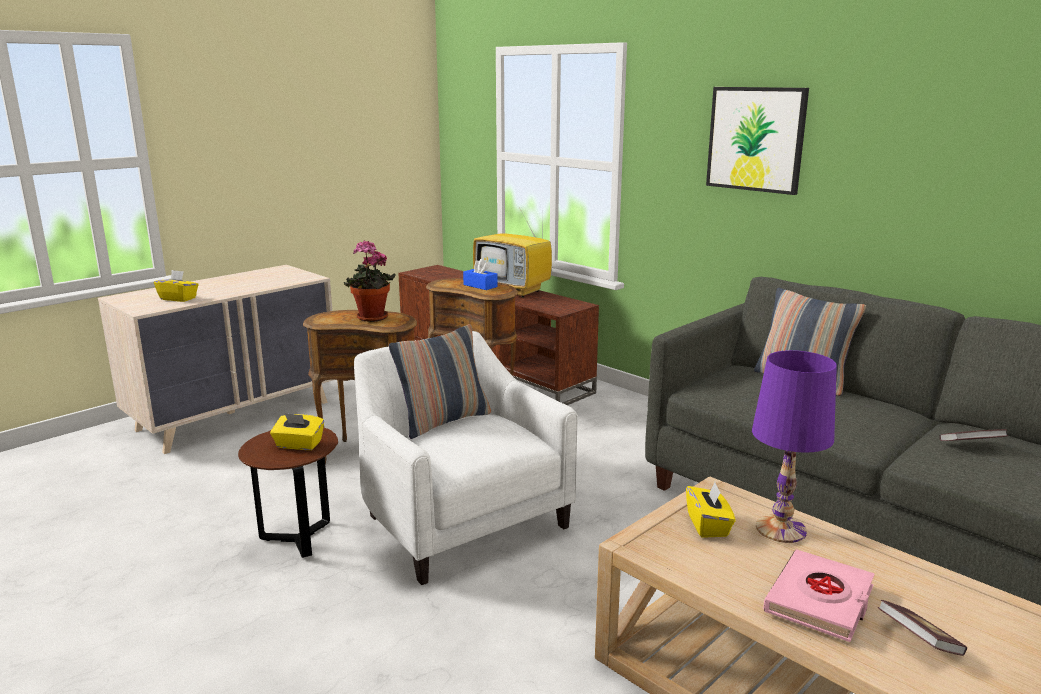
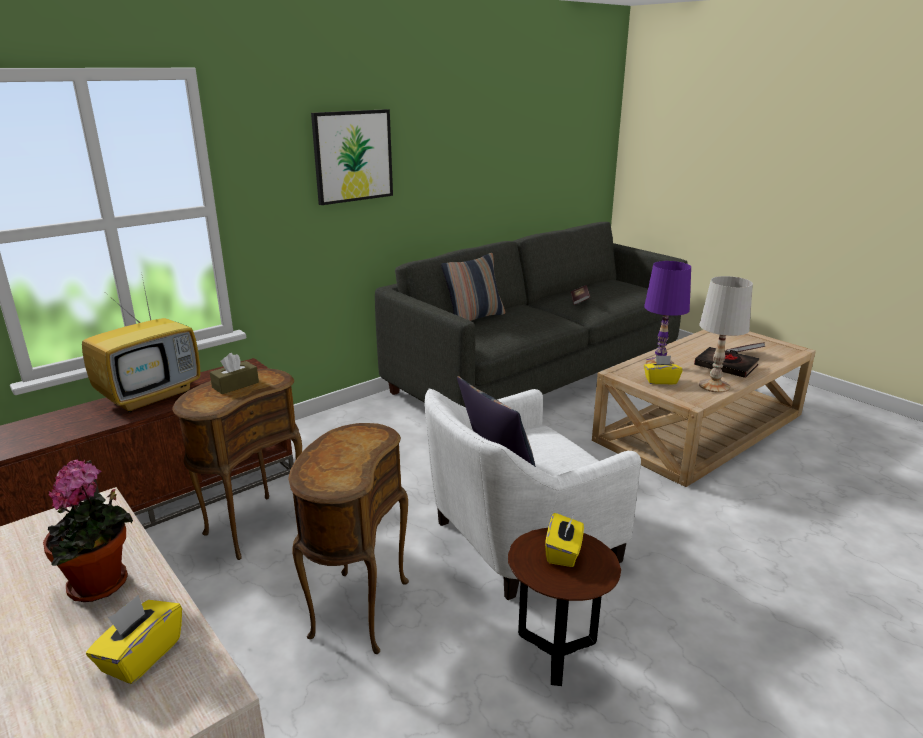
camera: 85 degrees left, 5 degrees up
potted plant [344,240,396,322] -> potted plant moved to [43,460,133,602]
blue tissue box [463,259,498,290] -> brown tissue box [210,353,259,394]
pink book [763,549,875,642] -> black book [694,347,759,378]
none -> white table lamp [699,276,753,393]

